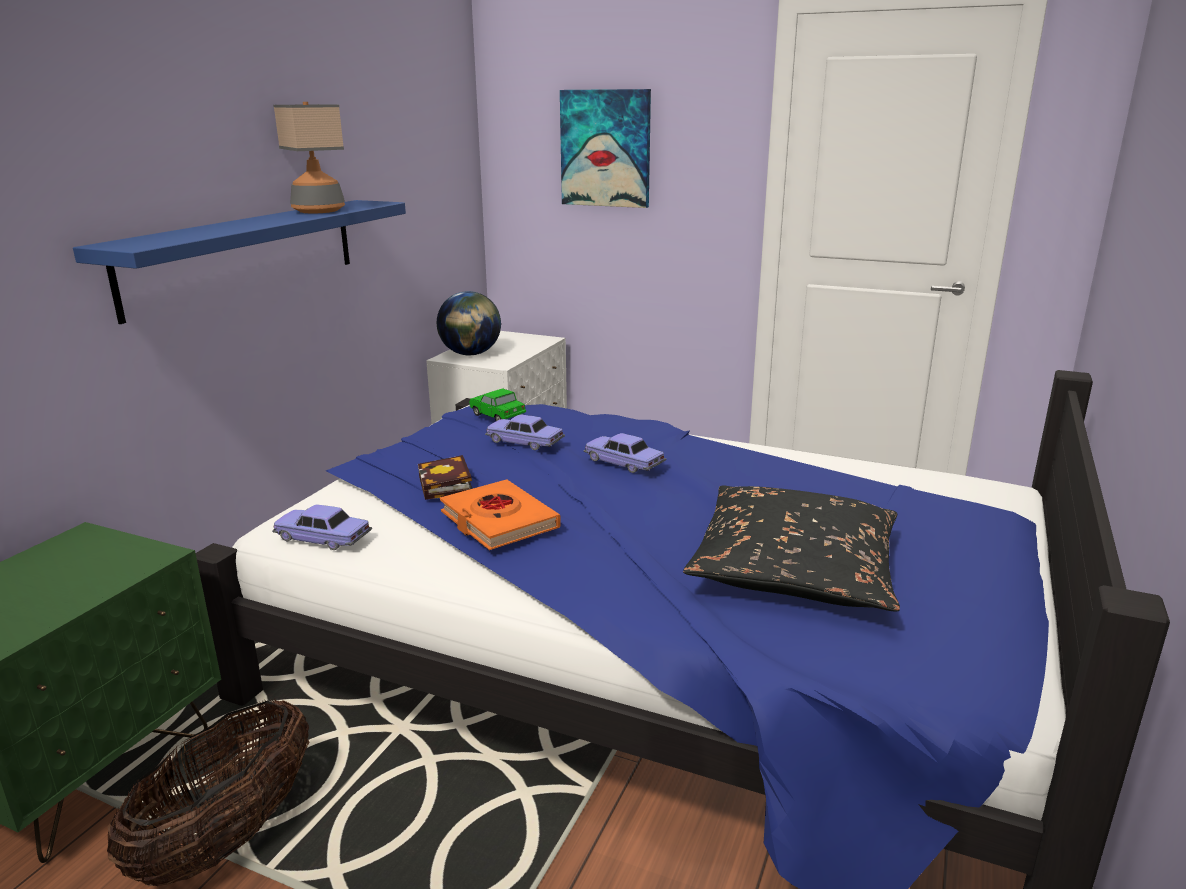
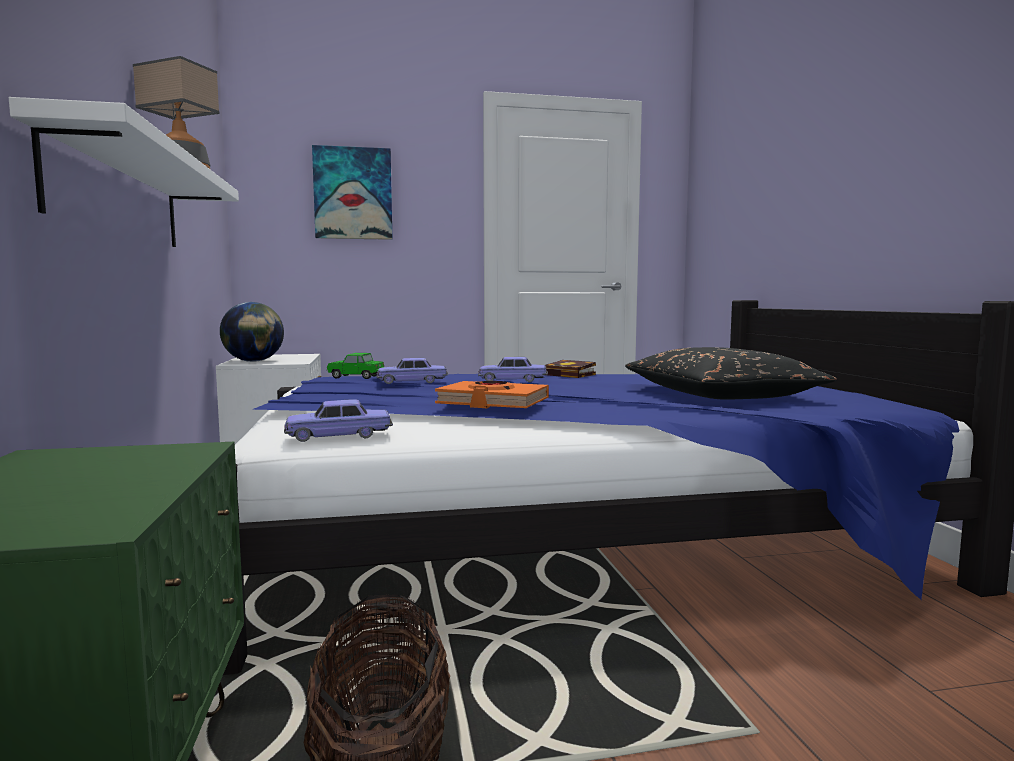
camera: 35 degrees left, 15 degrees down
blue shelf [73,200,406,324] -> white shelf [9,97,239,247]
book [418,455,473,500] -> book moved to [546,360,596,378]

